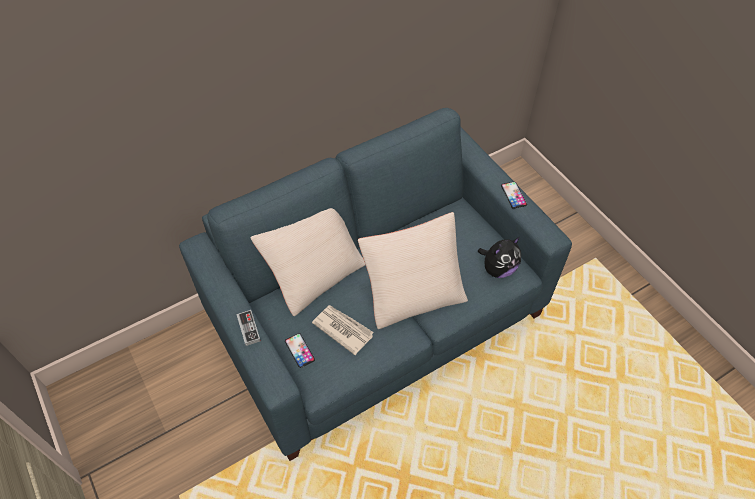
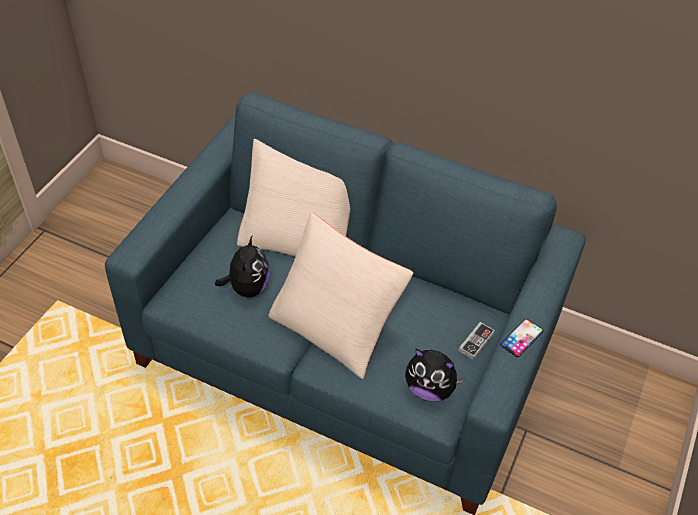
camera: 55 degrees right, 5 degrees down
game controller [236,310,261,346] -> game controller moved to [459,322,495,360]
phone [285,333,315,368] -> none
newspaper [312,305,374,355] -> plush toy [215,236,270,297]

